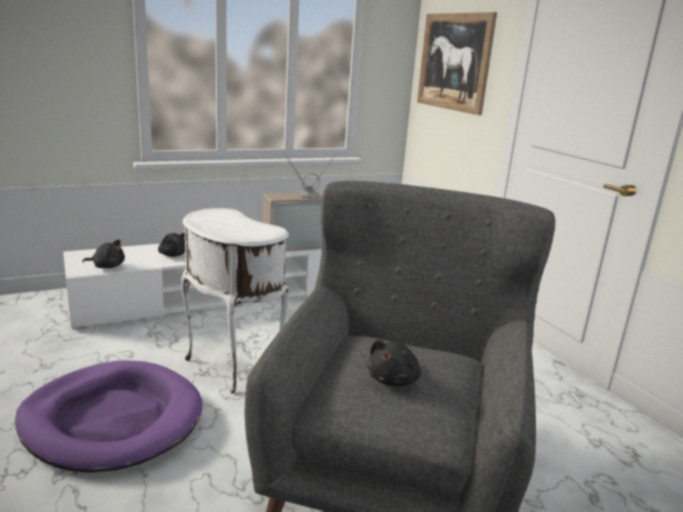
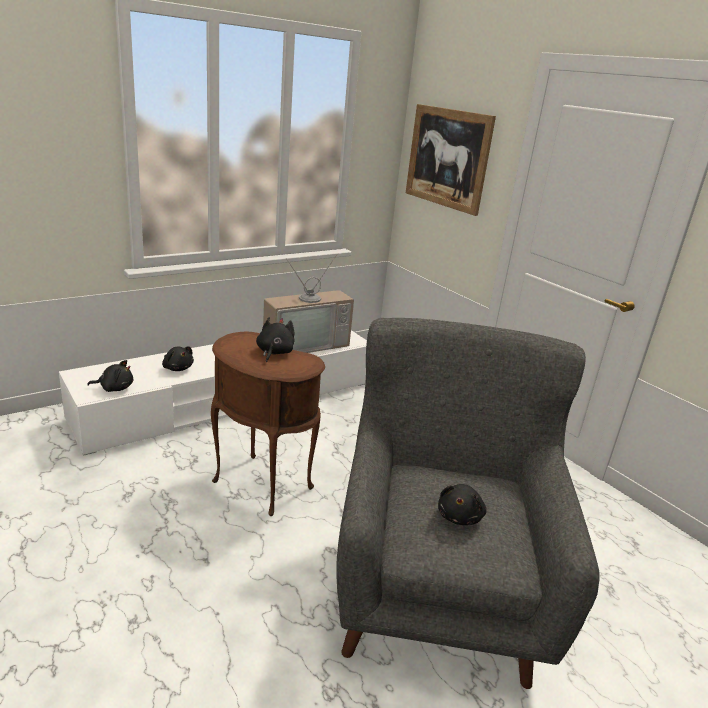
camera: 10 degrees left, 5 degrees up
purple dog bed [15,361,203,473] -> none
white side table [181,208,289,394] -> brown side table [211,332,325,516]
none -> black plush toy [256,317,294,362]

